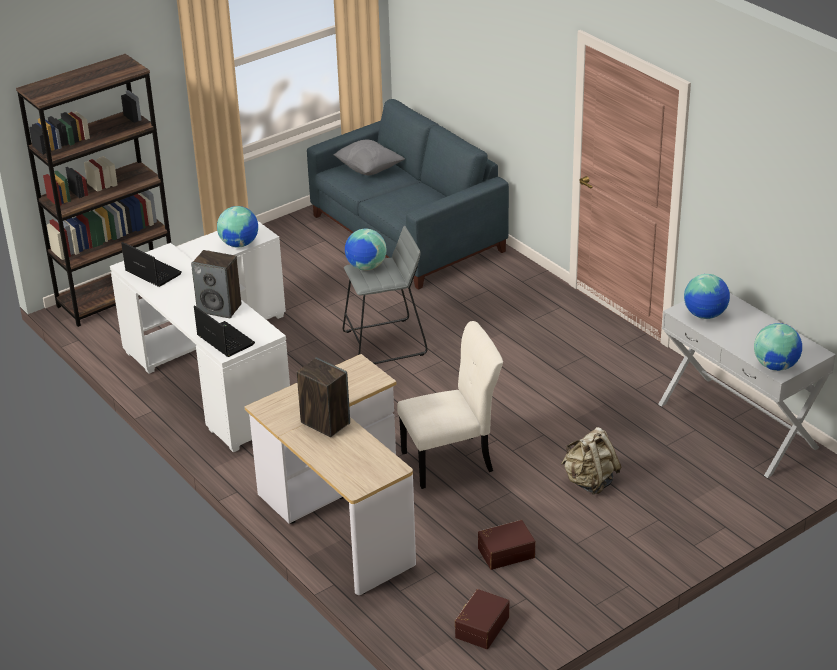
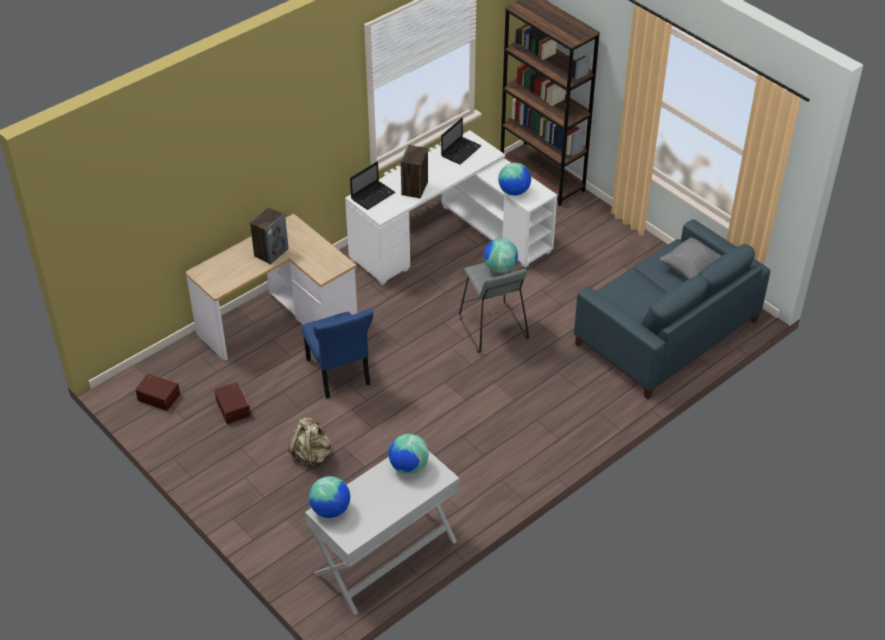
camera: 85 degrees right, 10 degrees up
beige chair [397,321,503,489] -> blue chair [302,308,373,398]

